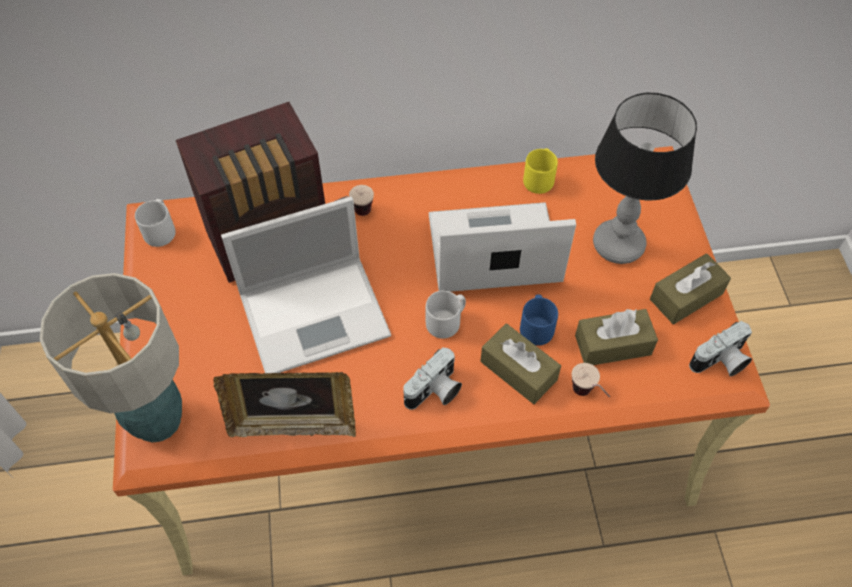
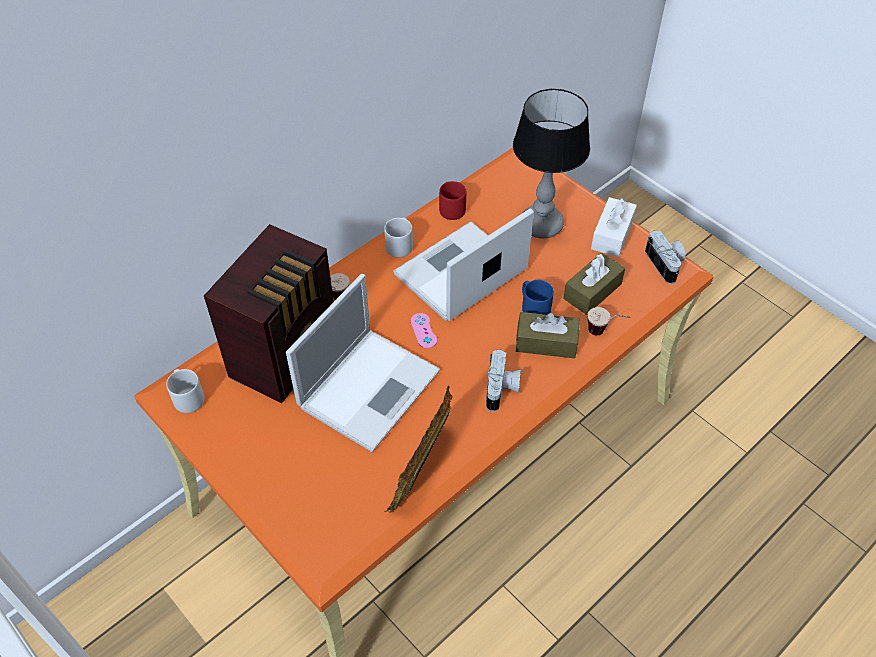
camera: 35 degrees left, 5 degrees down
table lamp [40,273,182,443] -> none
picture frame [213,372,356,437] -> picture frame turned 150 degrees clockwise [385,385,453,513]
grey mug [426,291,466,339] -> grey mug moved to [384,218,413,257]
yellow mug [523,148,558,194] -> red mug [439,181,466,220]
brown tissue box [650,254,731,324] -> white tissue box [591,197,637,257]
camera [689,321,752,376] -> camera turned 45 degrees counterclockwise [645,231,685,284]
none -> pink game controller [411,313,437,348]

